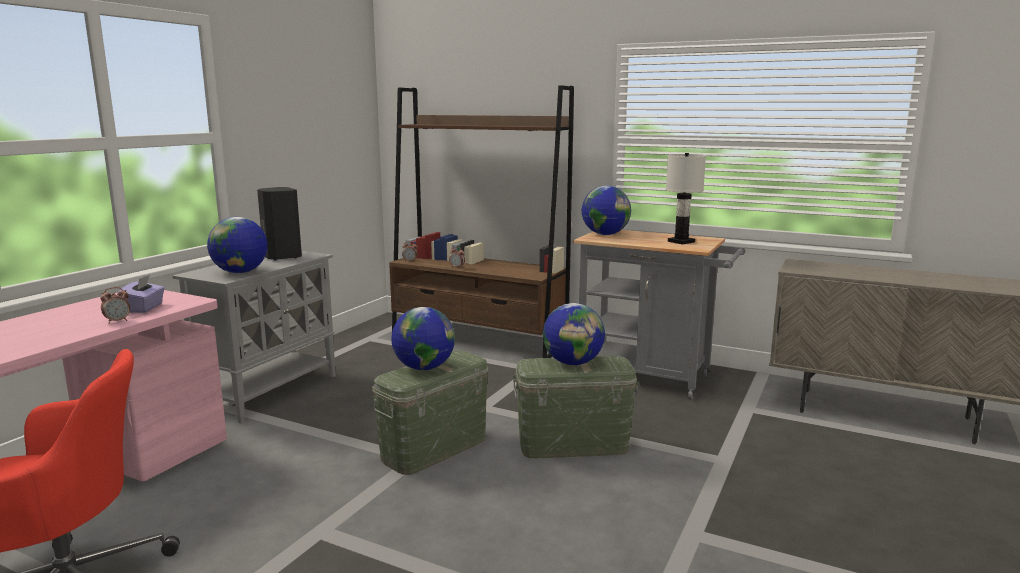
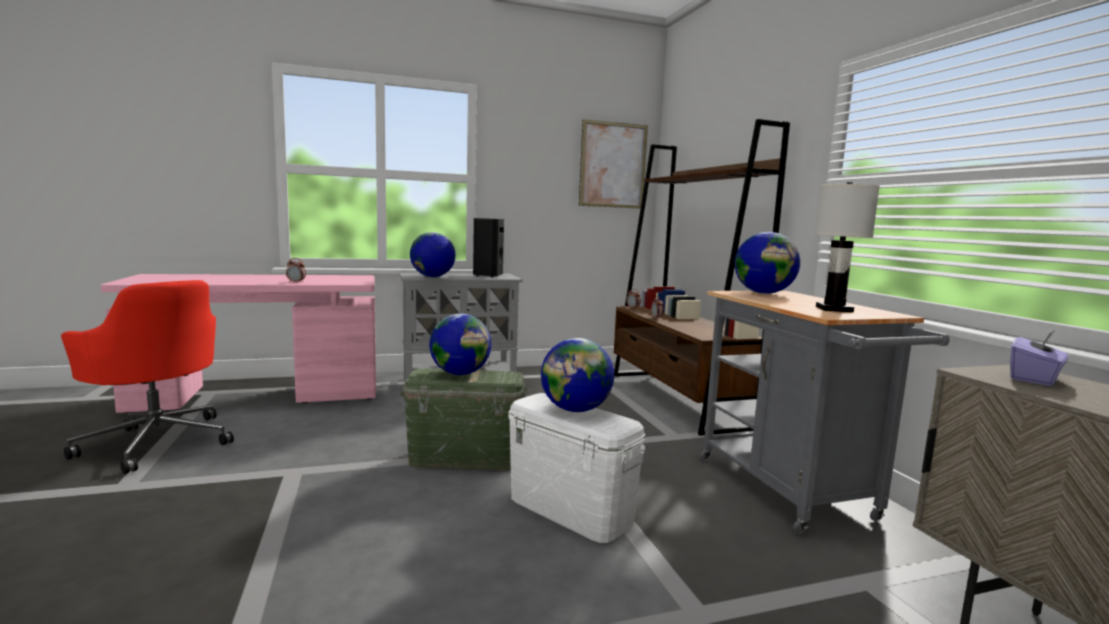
camera: 45 degrees right, 5 degrees down
purple tissue box [118,275,165,313] -> purple tissue box moved to [1010,330,1069,386]
green storage box [513,356,640,458] -> white storage box [508,393,647,543]
none -> picture [579,119,648,209]

